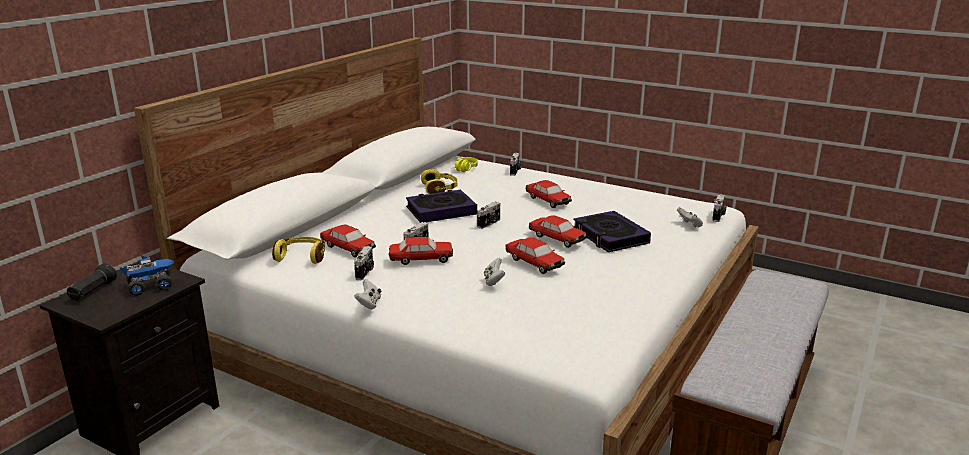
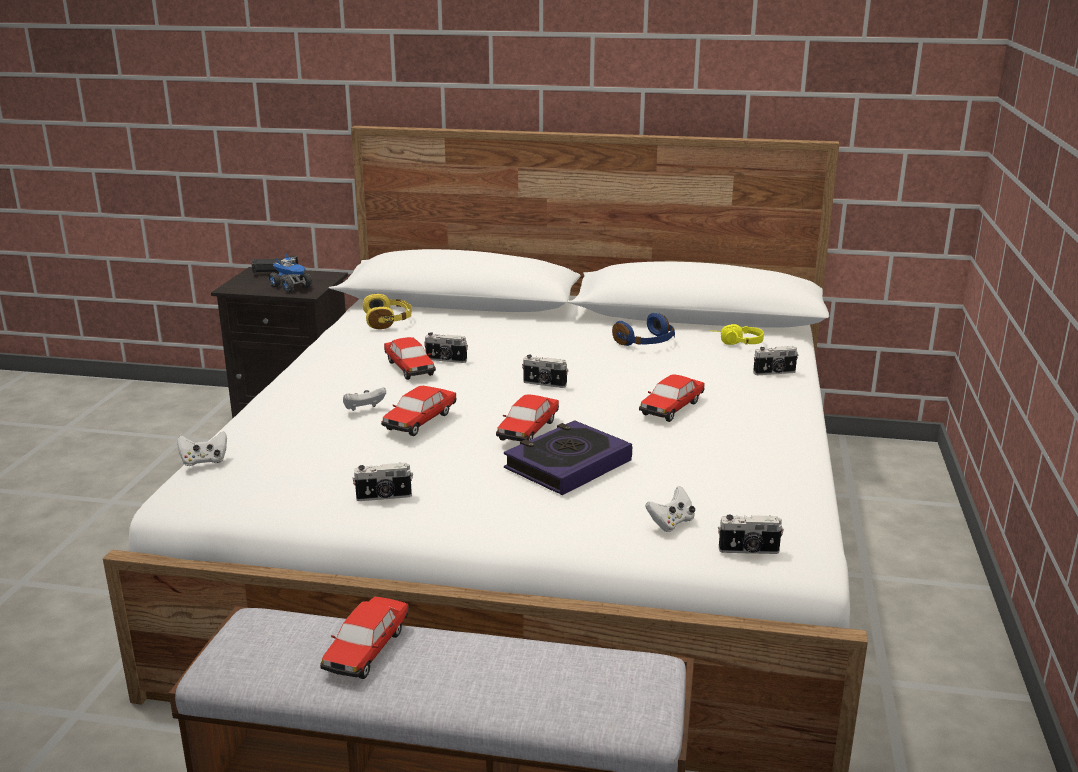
camera: 70 degrees right, 0 degrees up
toy car [320,225,376,258] -> toy car moved to [320,597,409,679]
camera [354,246,374,280] -> camera moved to [352,462,413,501]
white game controller [354,279,381,309] -> white game controller moved to [177,431,227,466]
book [406,190,477,223] -> none
yellow headphones [421,169,458,194] -> blue headphones [612,313,675,346]

